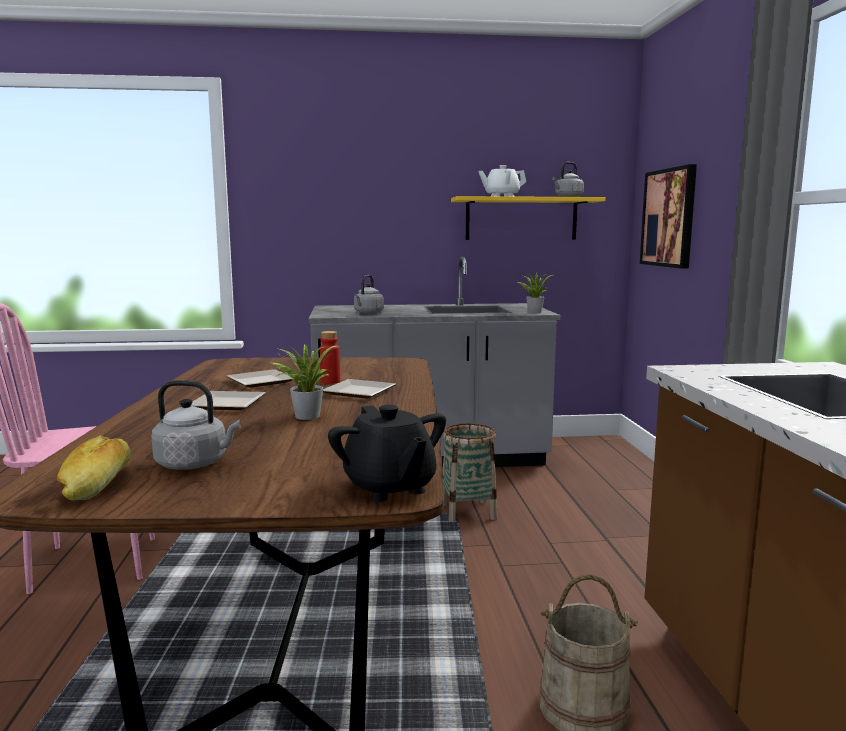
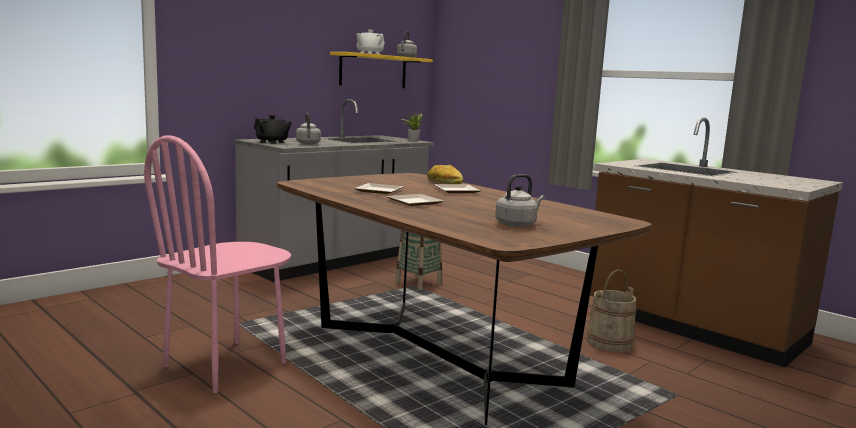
camera: 40 degrees left, 0 degrees up
bread [57,435,130,501] -> bread moved to [427,165,463,184]
potted plant [270,344,336,420] -> none
red bottle [320,331,340,384] -> none
black teapot [328,405,446,502] -> black teapot moved to [254,115,292,144]
picture [640,164,697,269] -> none

